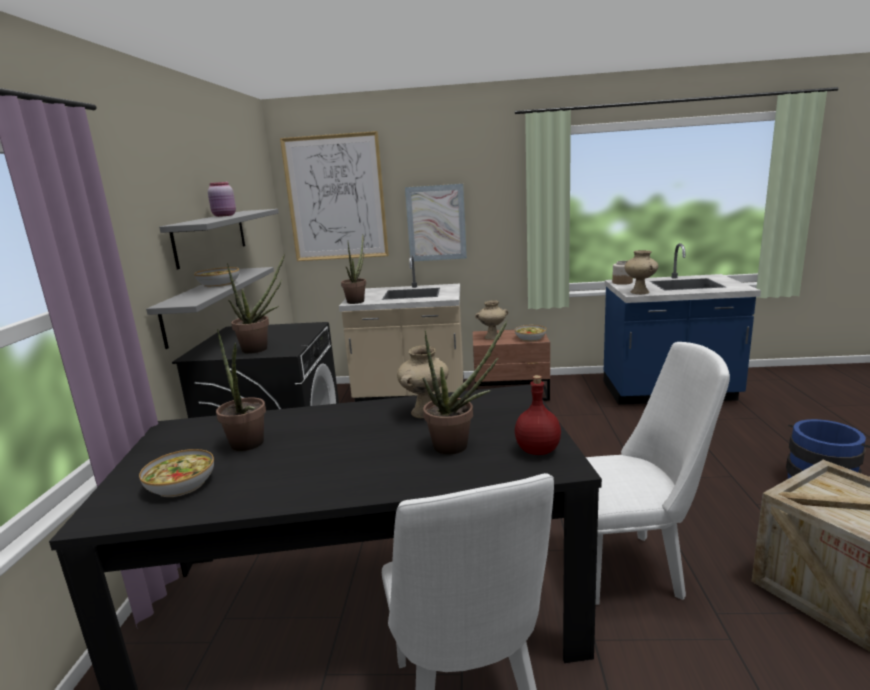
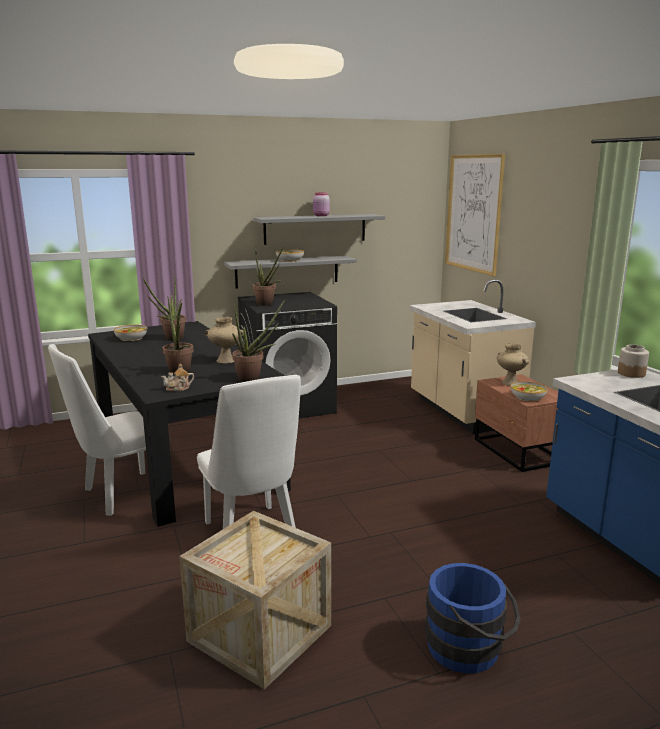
camera: 65 degrees right, 0 degrees up
potted plant [341,235,366,304] -> potted plant moved to [232,300,285,382]
picture [405,184,467,261] -> none
red bottle [515,375,561,455] -> teapot [161,364,194,391]
beige vase [624,250,658,294] -> none

